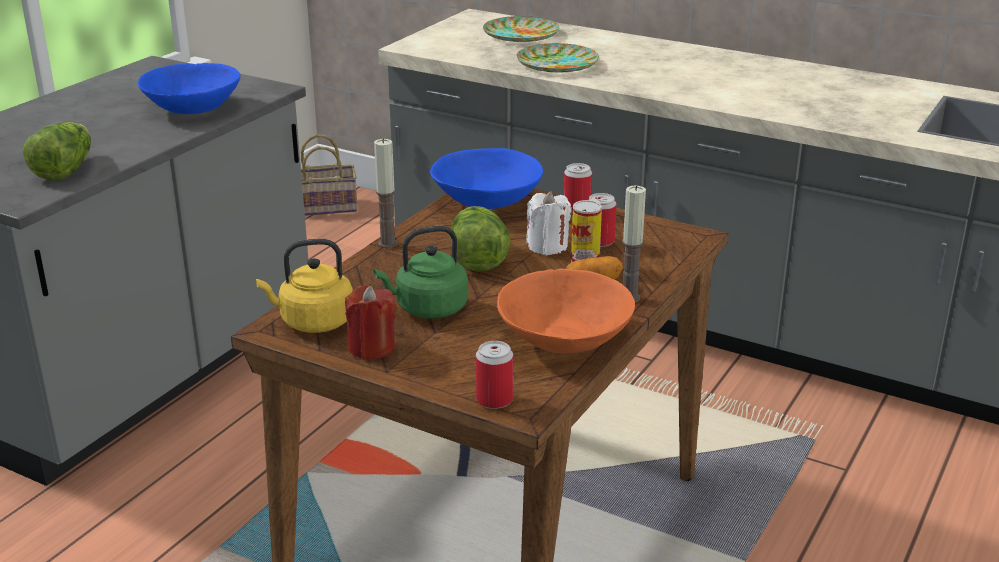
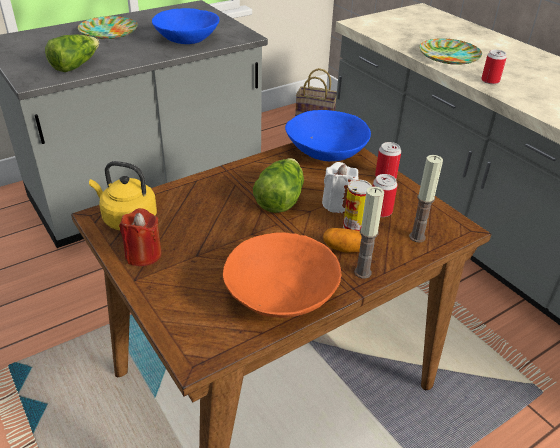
camera: 25 degrees right, 10 degrees up
candle [374,138,398,248] -> candle moved to [409,155,443,242]
green kettle [374,226,468,319] -> none
can [476,341,513,409] -> can moved to [481,50,507,84]
plate [483,16,560,42] -> plate moved to [78,16,138,39]

